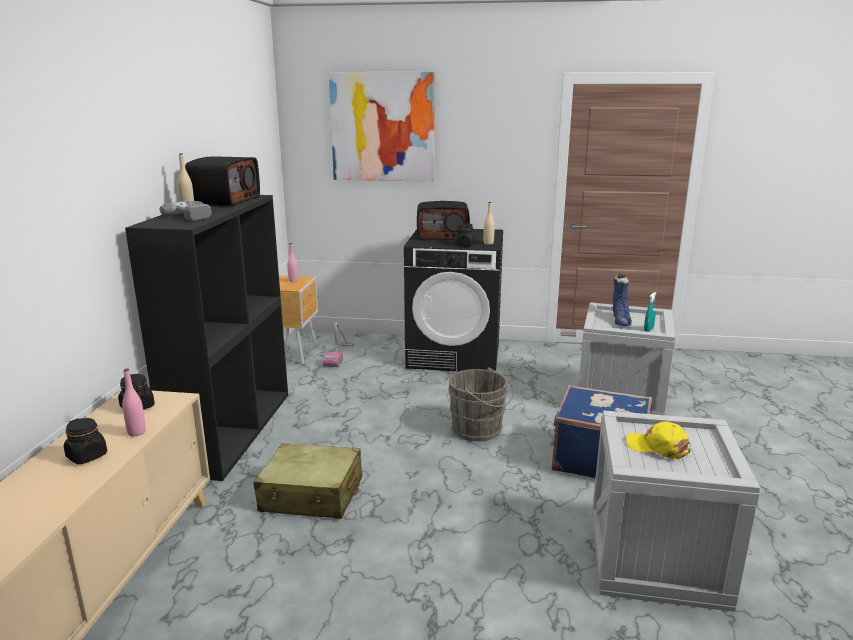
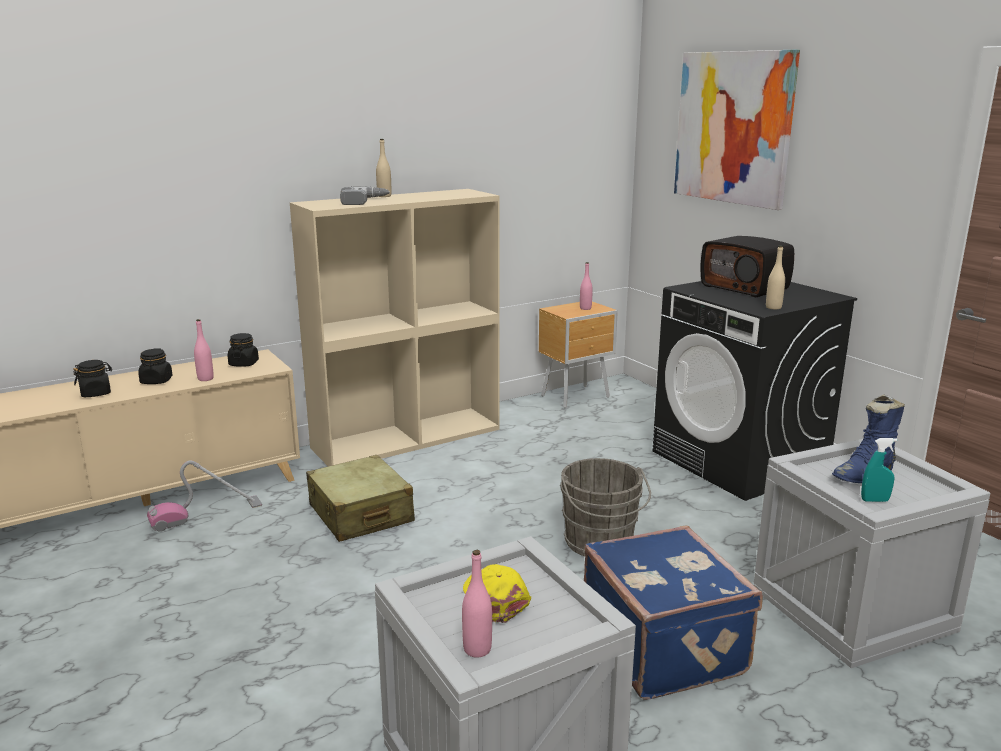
camera: 50 degrees right, 0 degrees up
black bookcase [125,195,288,481] -> beige bookcase [290,189,500,466]
radio [185,156,260,206] -> none
vacuum cleaner [323,322,354,367] -> vacuum cleaner moved to [147,460,262,532]
black jar [455,223,475,247] -> black jar moved to [73,360,112,397]
none -> pink bottle [462,550,492,658]

